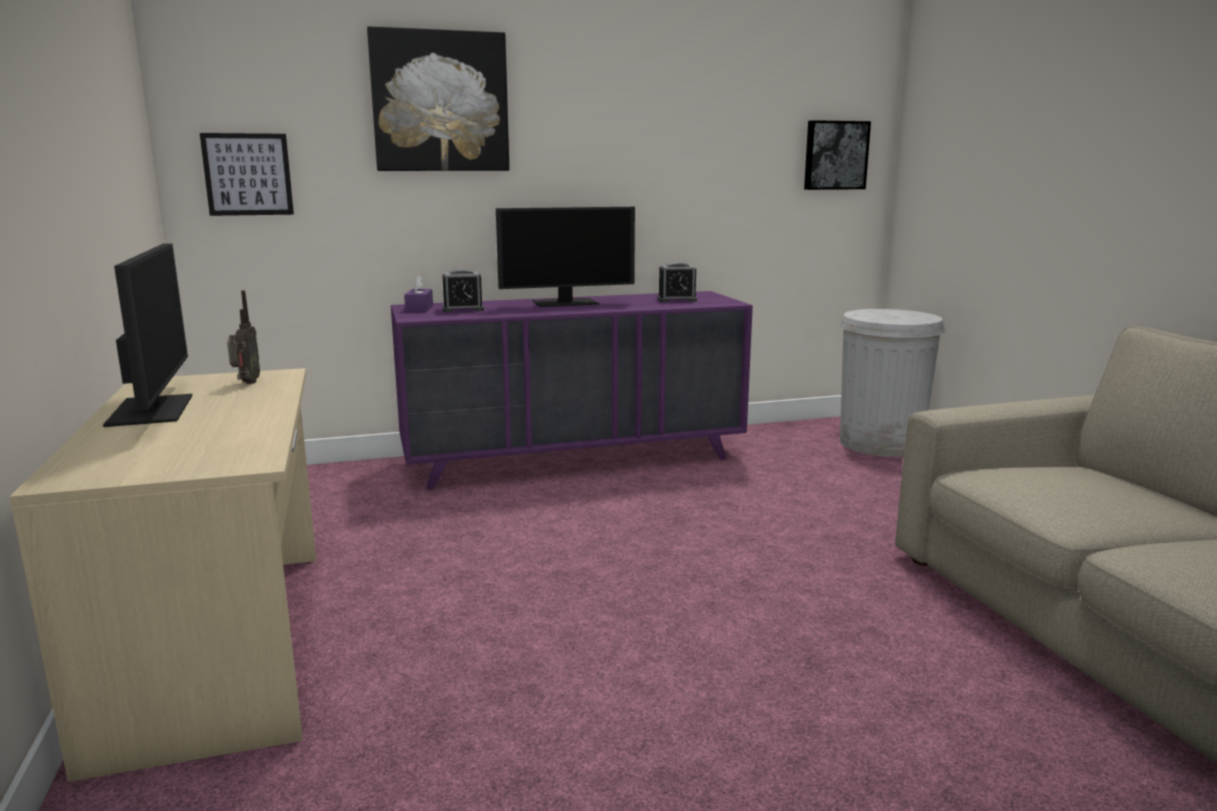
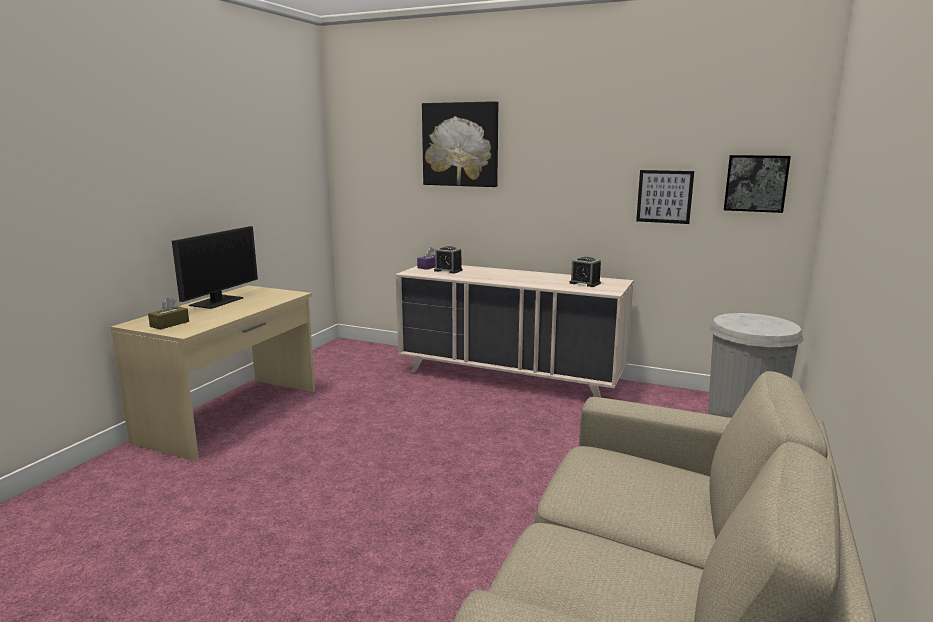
camera: 40 degrees right, 0 degrees up
picture [200,133,294,216] -> picture moved to [636,170,694,224]
radio [227,290,260,384] -> none
purple dresser [391,291,753,490] -> beige dresser [396,265,634,398]
monitor [496,207,635,307] -> none
none -> brown tissue box [148,298,189,330]

